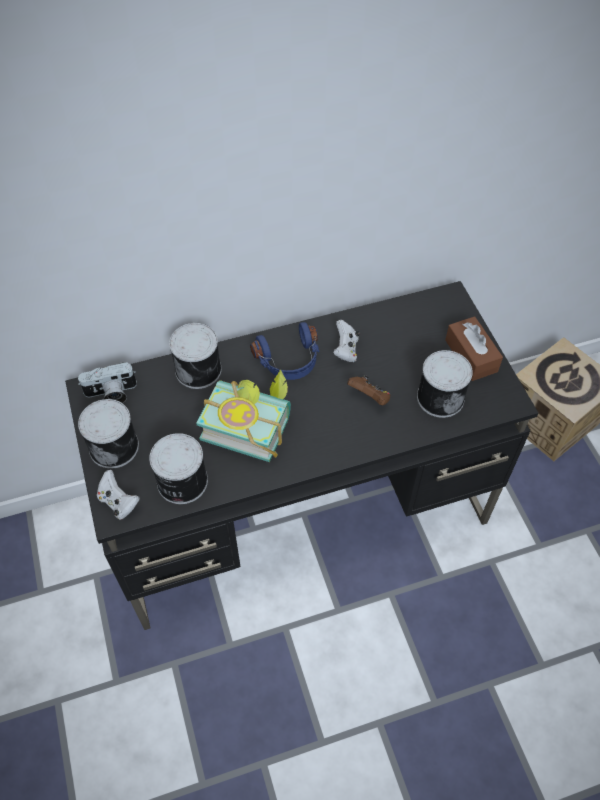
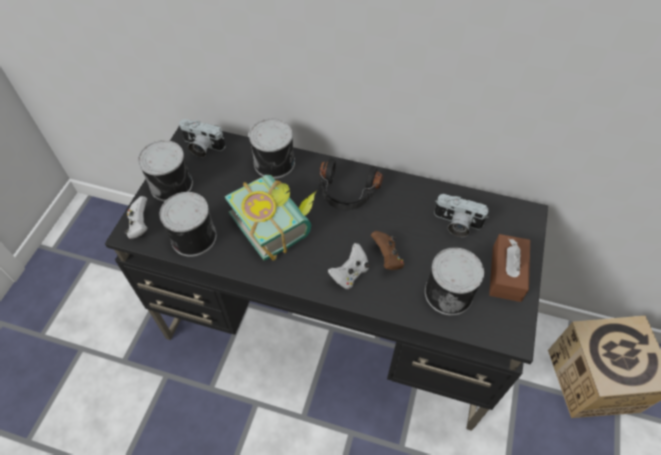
camera: 35 degrees right, 0 degrees up
blue headphones [250,322,319,380] -> black headphones [319,158,383,210]
white game controller [333,320,359,362] -> white game controller moved to [328,243,370,289]
none -> camera [434,194,489,237]

